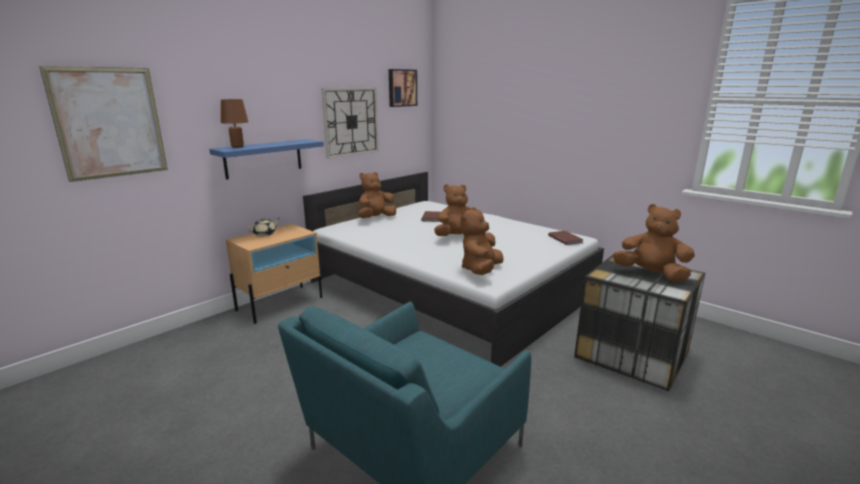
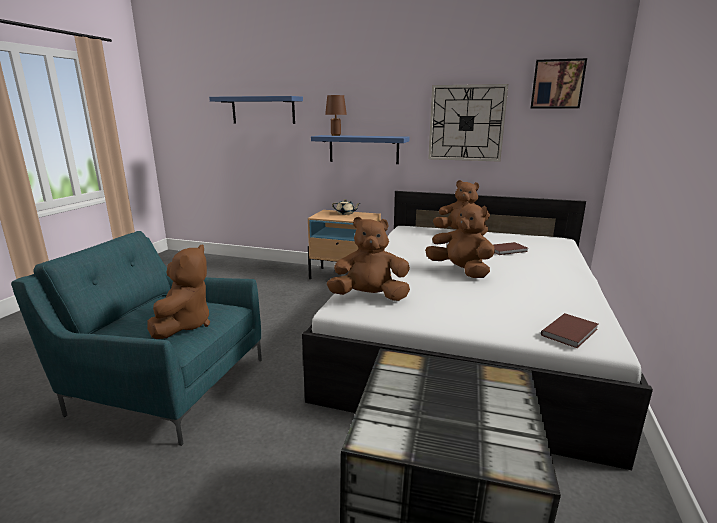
camera: 65 degrees right, 0 degrees up
picture [39,66,168,182] -> blue shelf [209,96,303,124]
brown plush toy [613,204,695,282] -> brown plush toy moved to [147,245,210,339]

